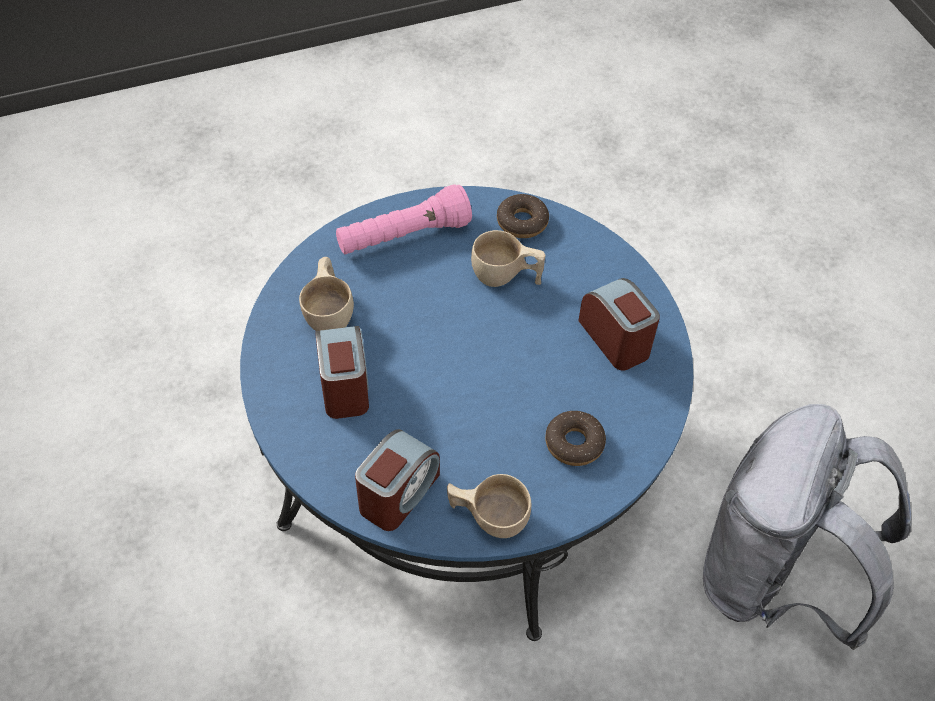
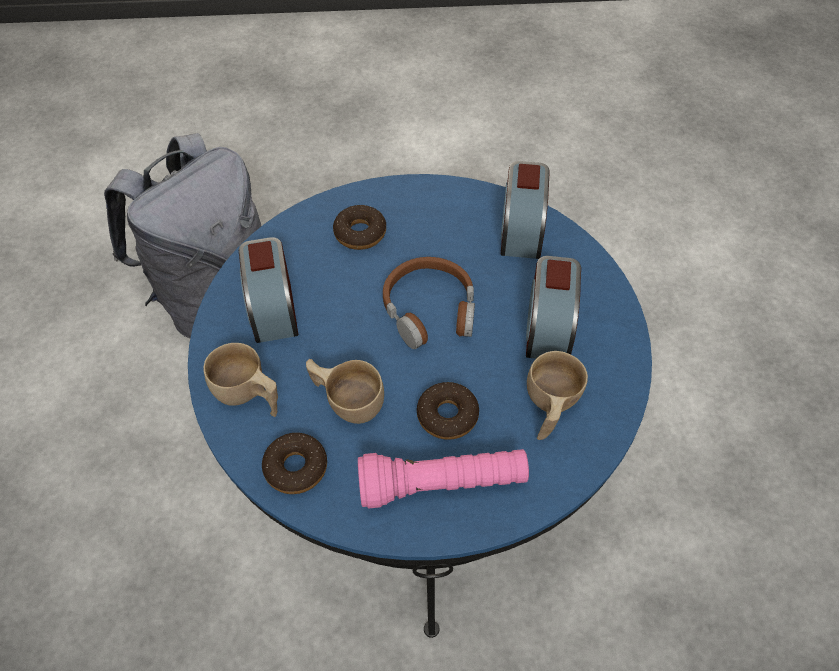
camera: 160 degrees left, 0 degrees up
alarm clock [355,429,440,531] -> alarm clock turned 45 degrees counterclockwise [501,161,550,259]
beige cup [447,474,531,538] -> beige cup moved to [204,343,278,417]
none -> brown headphones [383,257,475,349]
none -> donut [417,382,479,440]

